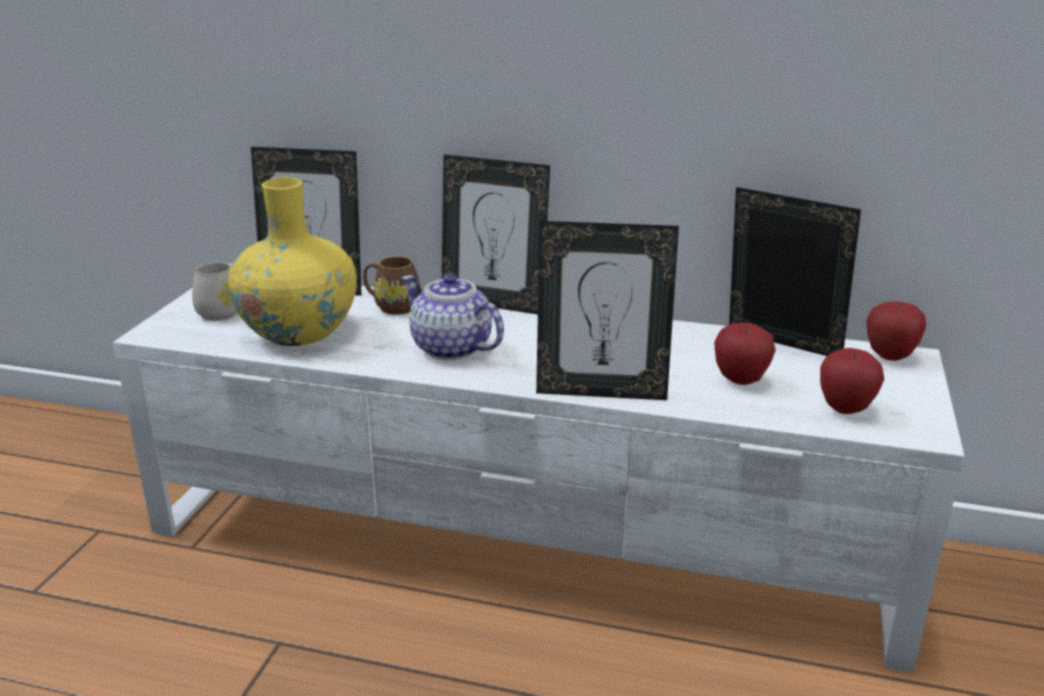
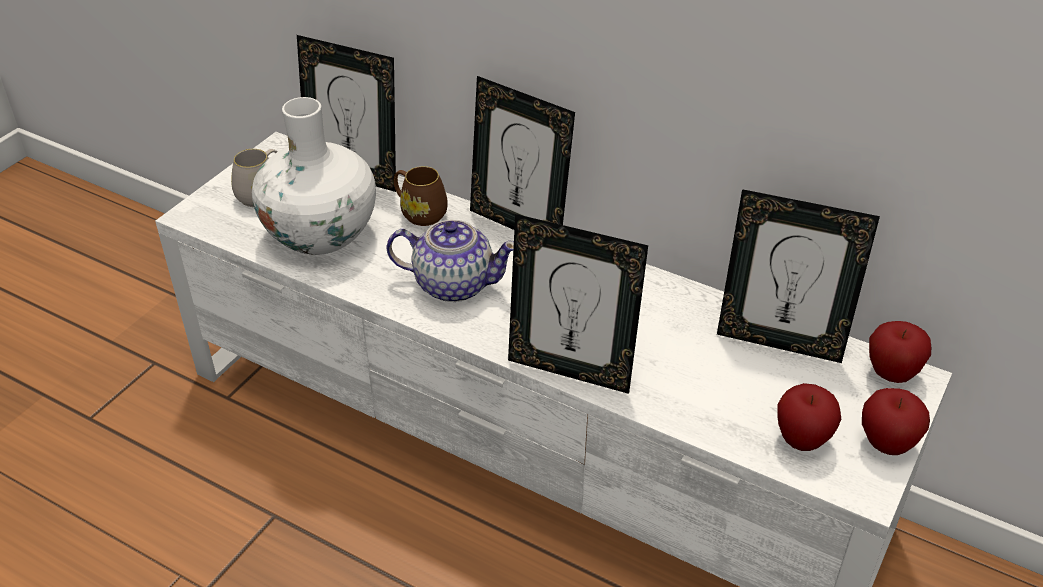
camera: 15 degrees right, 15 degrees up
yellow vase [228,177,357,346] -> white vase [252,97,376,255]
teapot [401,273,504,360] -> teapot turned 135 degrees clockwise [386,220,514,302]
apple [714,323,776,385] -> apple moved to [862,388,930,455]
picture frame [729,187,861,356] -> picture frame turned 150 degrees clockwise [717,189,880,363]

